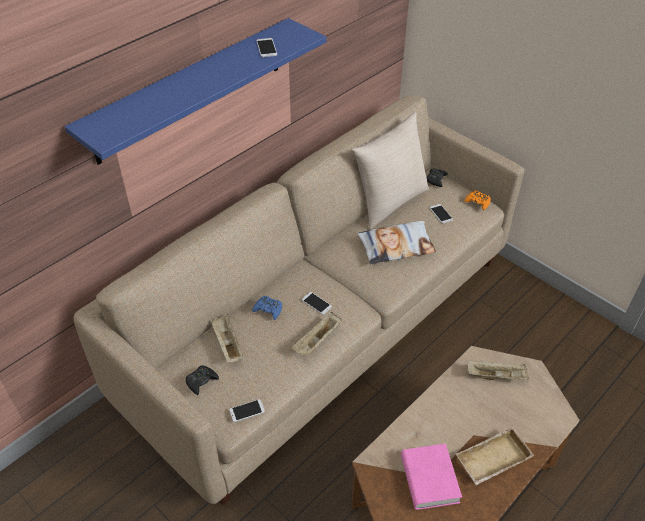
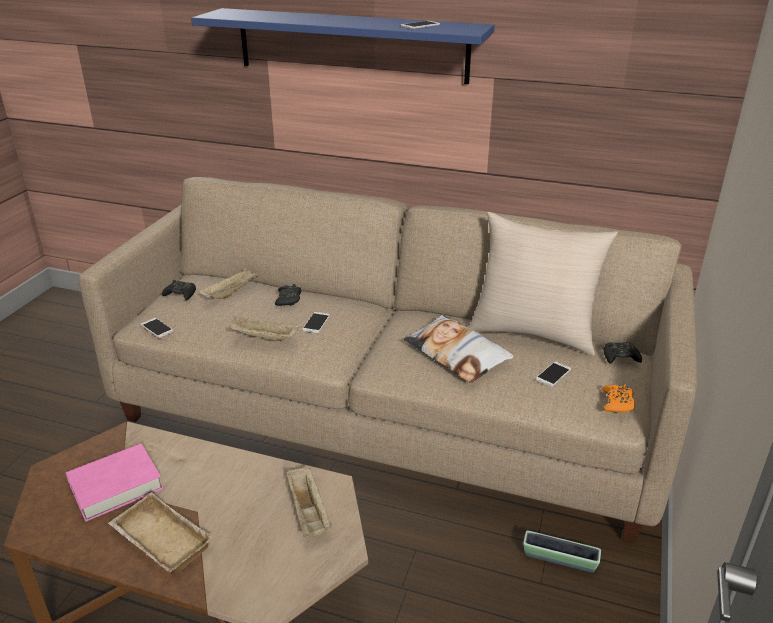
camera: 65 degrees right, 15 degrees down
blue game controller [252,296,282,320] -> black game controller [275,284,301,306]
none -> planter [523,531,601,573]

